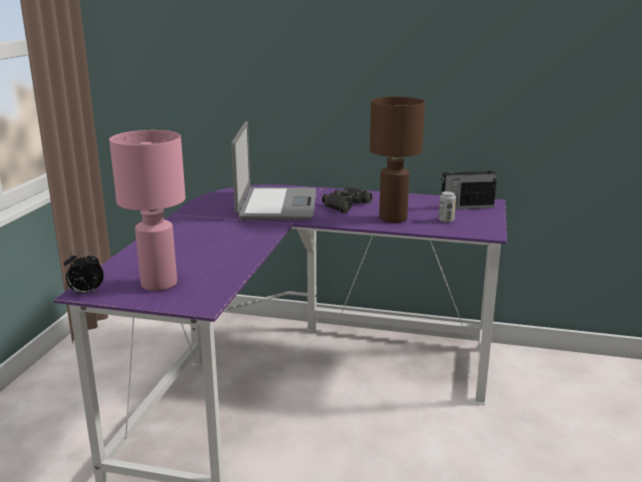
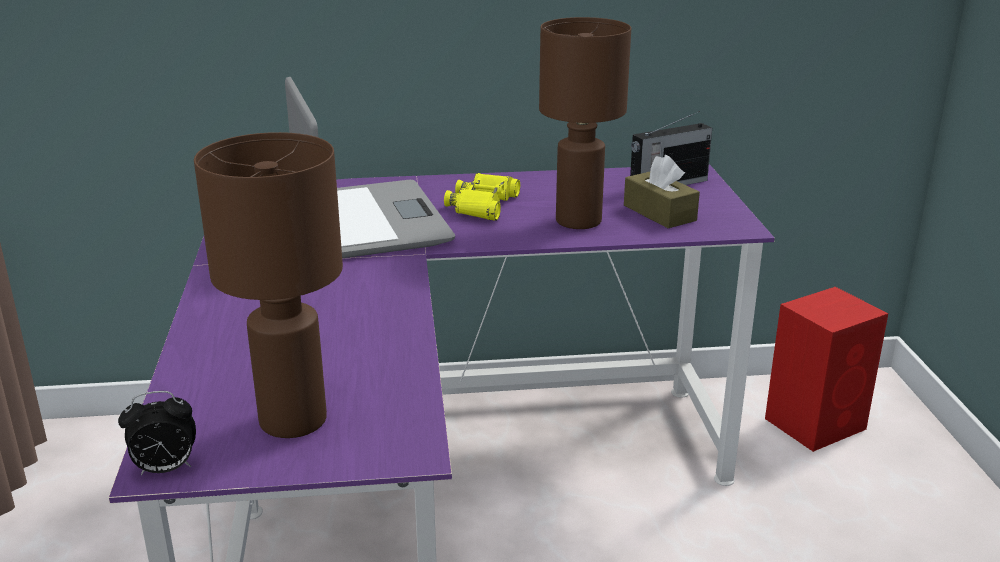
camera: 20 degrees left, 5 degrees up
pink table lamp [109,130,185,291] -> brown table lamp [194,132,343,438]
black binoculars [322,186,372,213] -> yellow binoculars [444,173,520,221]
can [439,191,456,223] -> brown tissue box [624,155,700,228]
none -> red speaker [765,287,888,452]

